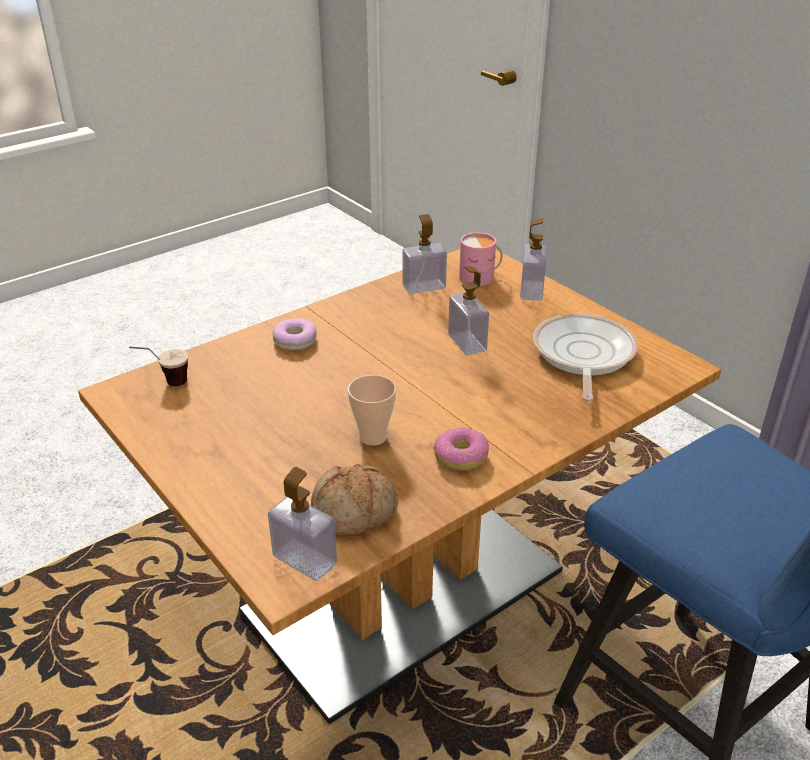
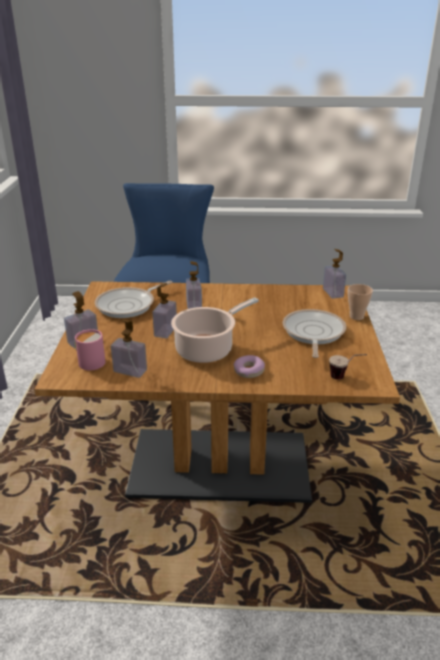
camera: 140 degrees left, 5 degrees down
bread [311,464,398,537] -> none
cup [348,375,396,446] -> cup moved to [348,284,373,320]
donut [434,427,489,471] -> none
none -> cooking pot [171,297,259,363]
none -> soap dispenser [186,261,202,309]
none -> frying pan [283,309,346,358]

